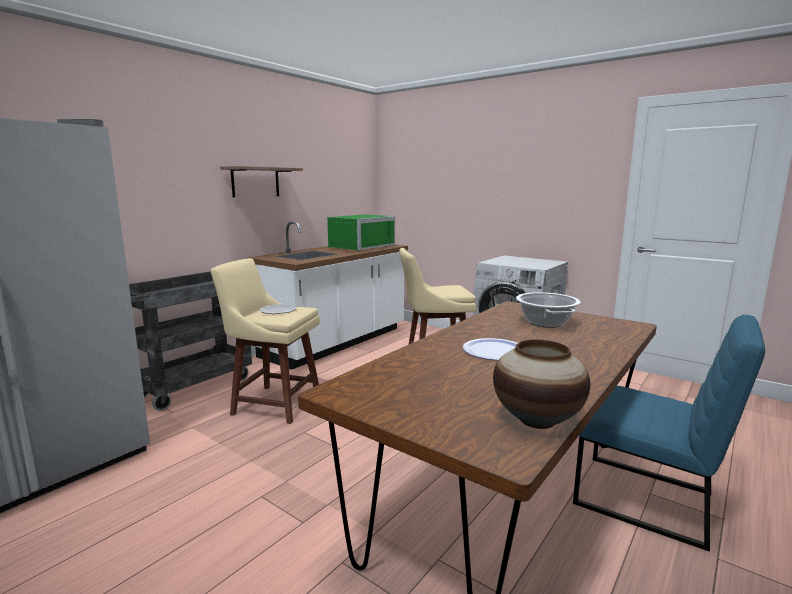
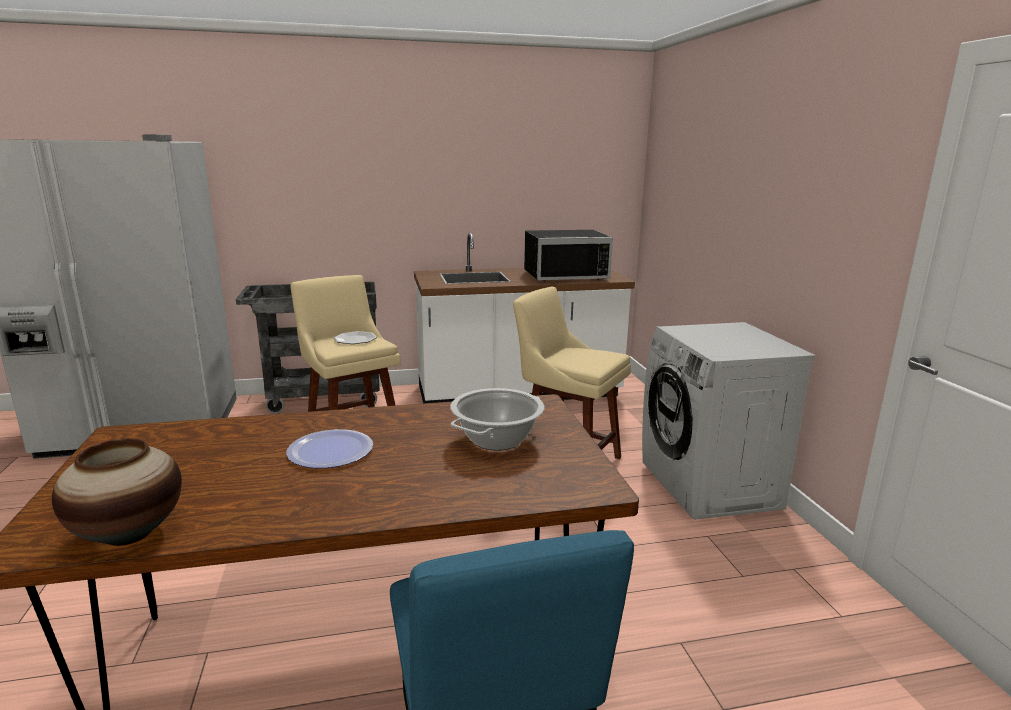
camera: 40 degrees right, 5 degrees up
shelf [220,166,303,198] -> none
green microwave [327,215,395,251] -> black microwave [524,230,613,281]

